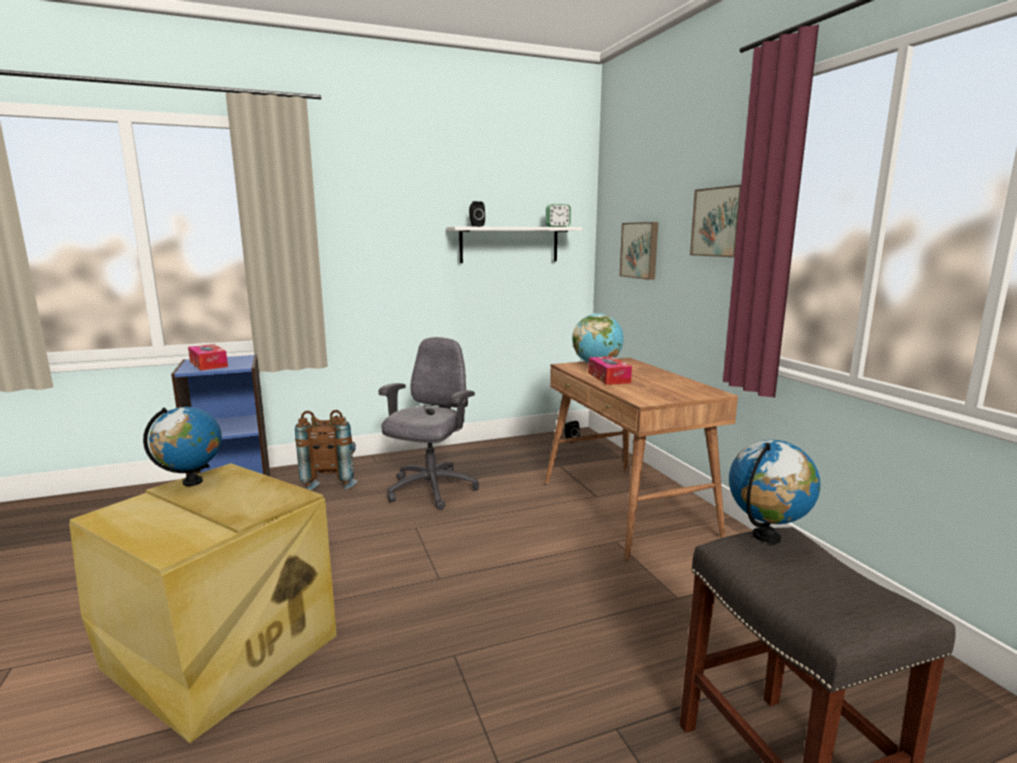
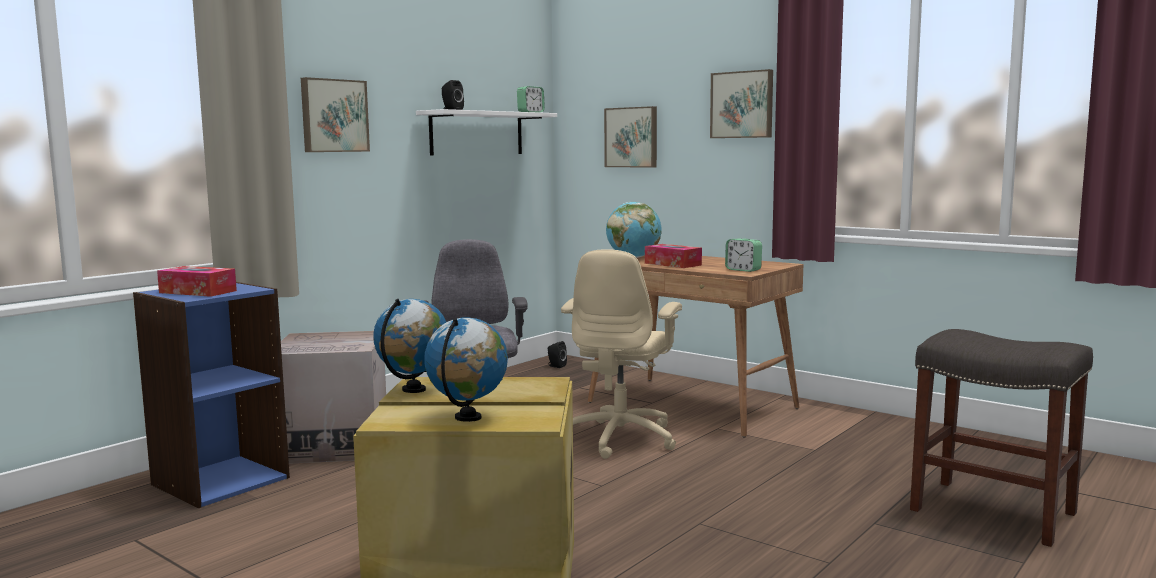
camera: 30 degrees left, 5 degrees down
brown backpack [295,410,357,490] -> cardboard box [281,331,386,464]
globe [729,440,820,544] -> globe moved to [424,317,508,422]
none -> picture [301,77,370,152]
none -> beige office chair [561,249,682,459]
none -> alarm clock [725,239,762,272]

